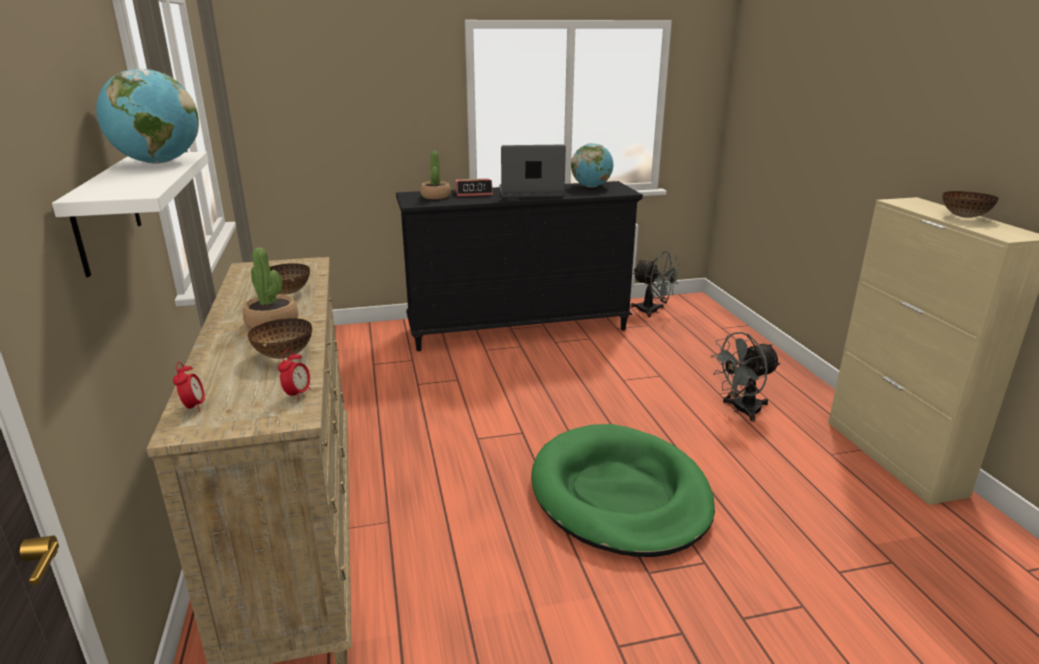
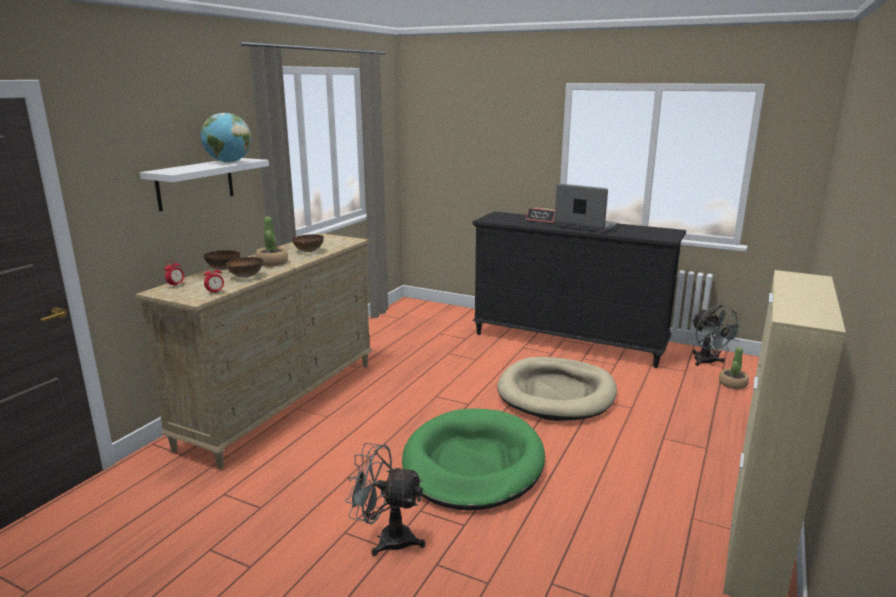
camera: 40 degrees right, 5 degrees down
potted plant [420,151,451,199] -> potted plant moved to [719,347,749,389]
globe [571,143,613,187] -> none
grey fan [711,332,781,422] -> grey fan moved to [345,443,425,556]
bowl [942,191,999,218] -> bowl moved to [204,250,240,270]
none -> beige dog bed [497,357,617,421]

